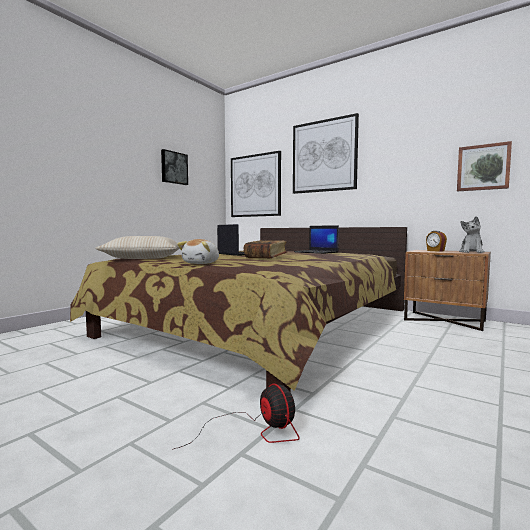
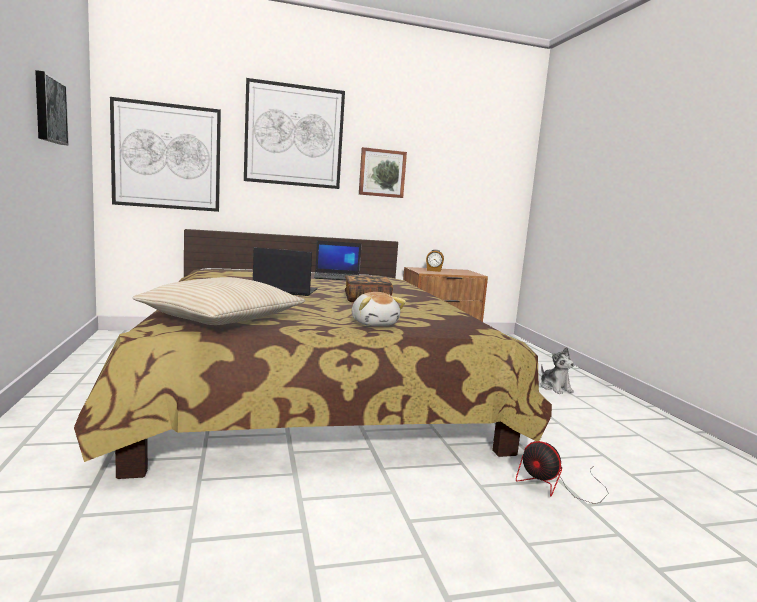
camera: 50 degrees left, 5 degrees up
fan [172,384,300,450] -> fan turned 150 degrees counterclockwise [516,441,609,504]
picture [457,141,512,192] -> picture moved to [359,147,407,198]
plush toy [459,216,485,253] -> plush toy moved to [541,347,574,394]

